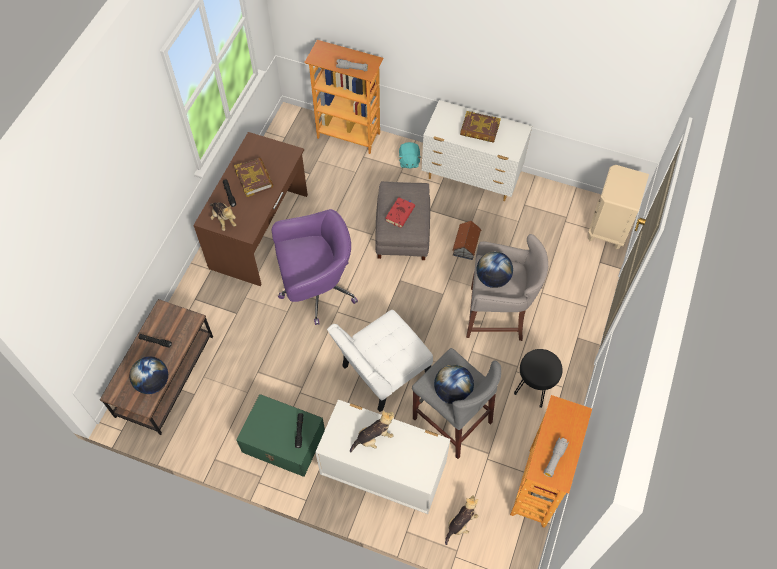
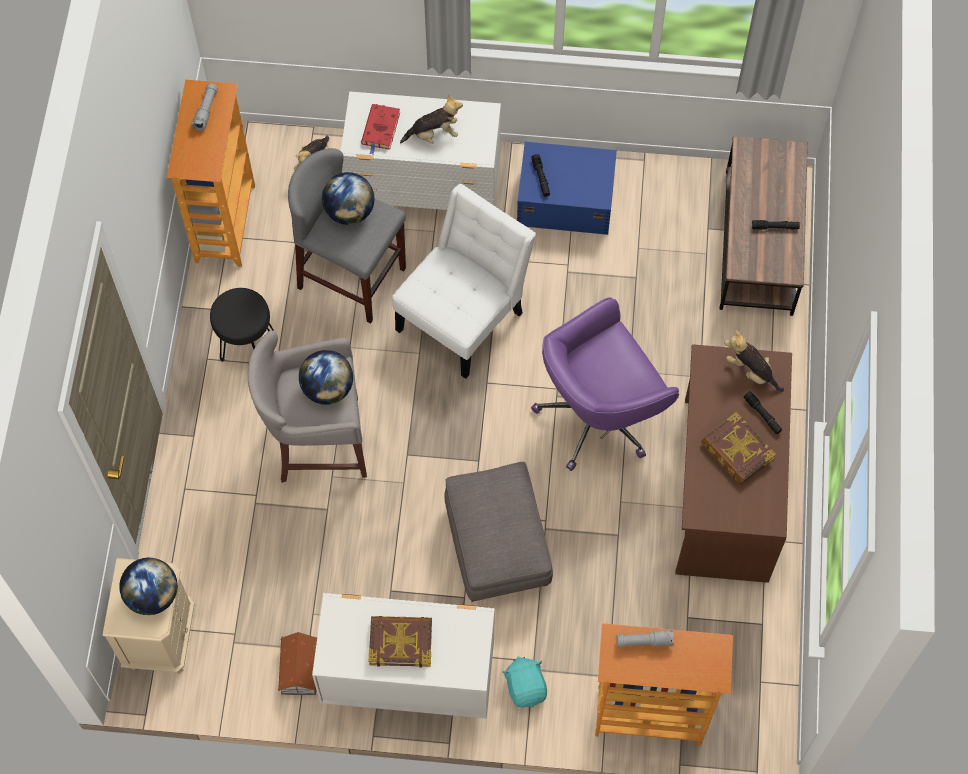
camera: 165 degrees right, 5 degrees up
globe [129,356,168,394] -> globe moved to [119,558,178,615]
green storage box [237,394,325,477] -> blue storage box [517,142,617,235]
plush toy [350,411,394,453] -> plush toy turned 150 degrees counterclockwise [400,95,463,144]
red book [385,197,415,228] -> red book moved to [361,104,400,154]
toy house [452,221,481,260] -> toy house moved to [278,632,317,695]

